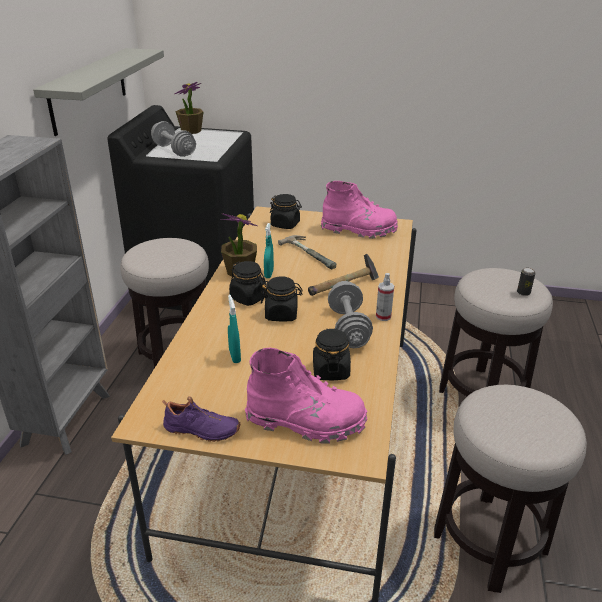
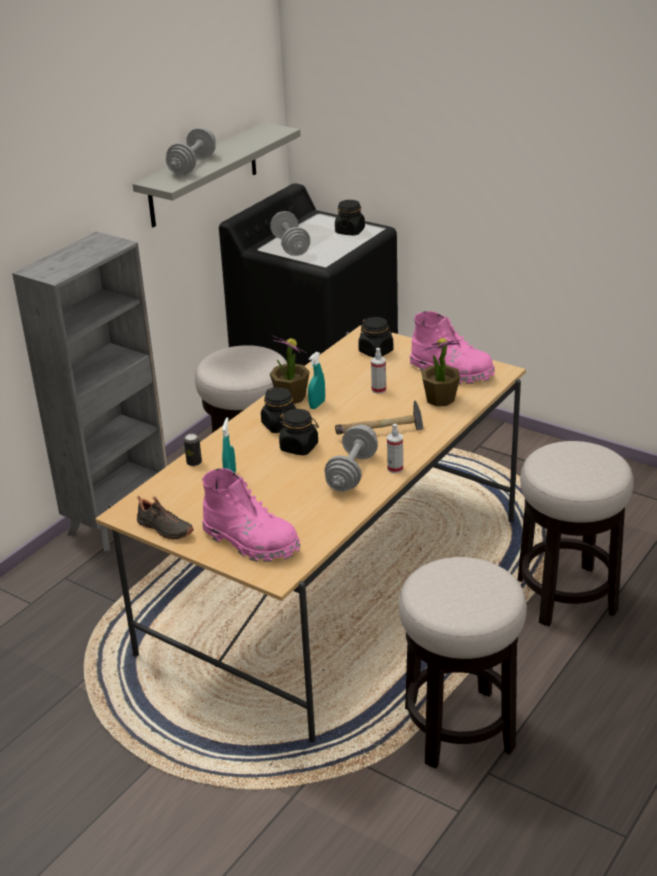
camera: 25 degrees right, 0 degrees up
purple shoe [162,396,240,442] -> black shoe [137,496,194,540]
potted plant [175,82,204,134] -> potted plant moved to [421,338,460,406]
hammer [278,235,336,269] -> spray bottle [371,348,386,394]
black jar [313,328,351,380] -> black jar moved to [335,200,365,235]
can [517,268,535,296] -> can moved to [184,434,202,466]
none -> grey dumbbell [166,128,216,174]

